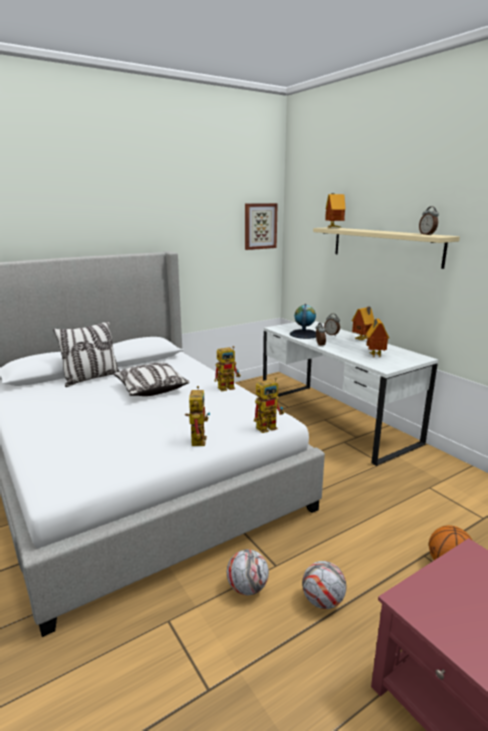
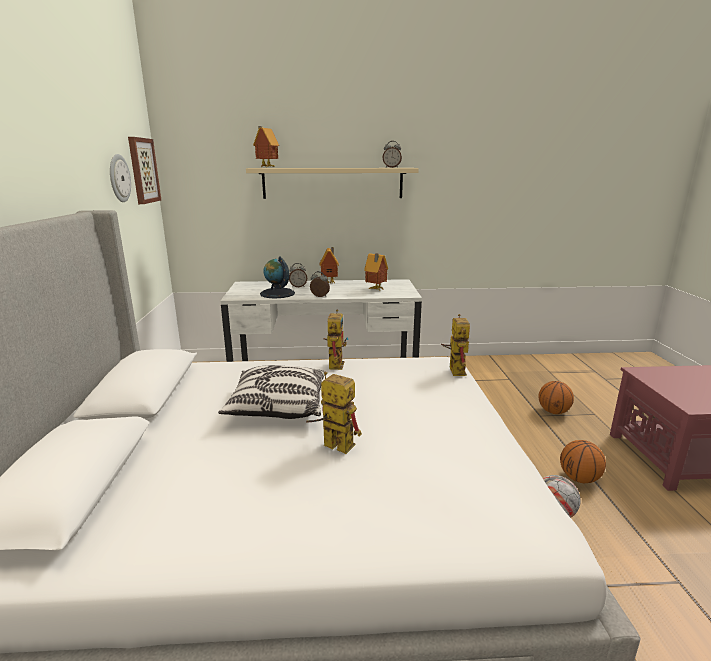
camera: 60 degrees left, 0 degrees up
pillow [53,321,120,387] -> none
toy robot [185,386,210,446] -> toy robot moved to [306,372,362,454]
football [302,561,346,609] -> basketball [560,440,606,483]
none -> wall clock [110,154,131,202]

